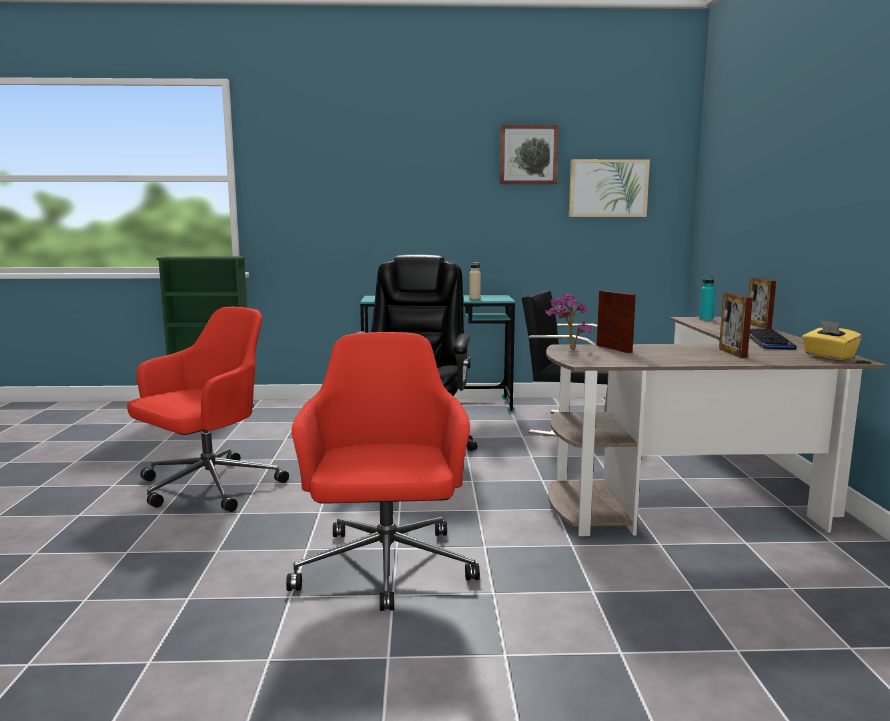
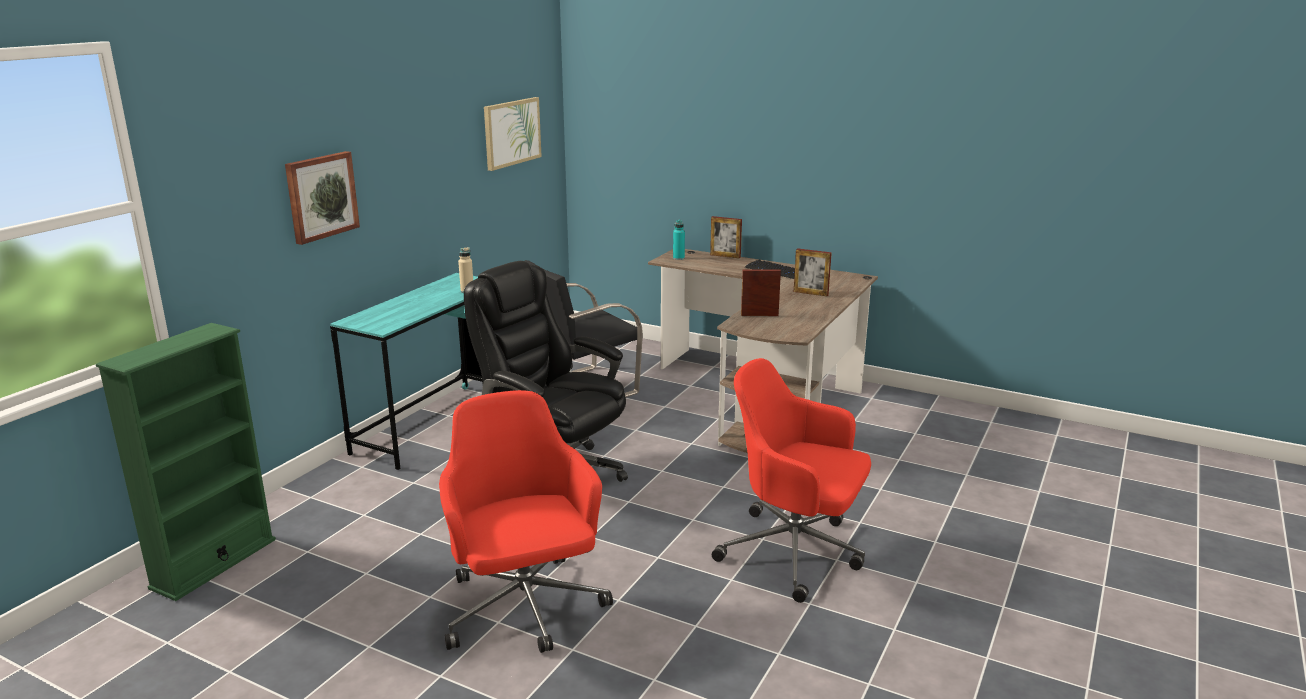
camera: 60 degrees left, 10 degrees up
picture [499,124,559,185] -> picture moved to [285,151,360,245]
potted plant [545,293,592,350] -> none
yellow tissue box [802,320,862,360] -> none

